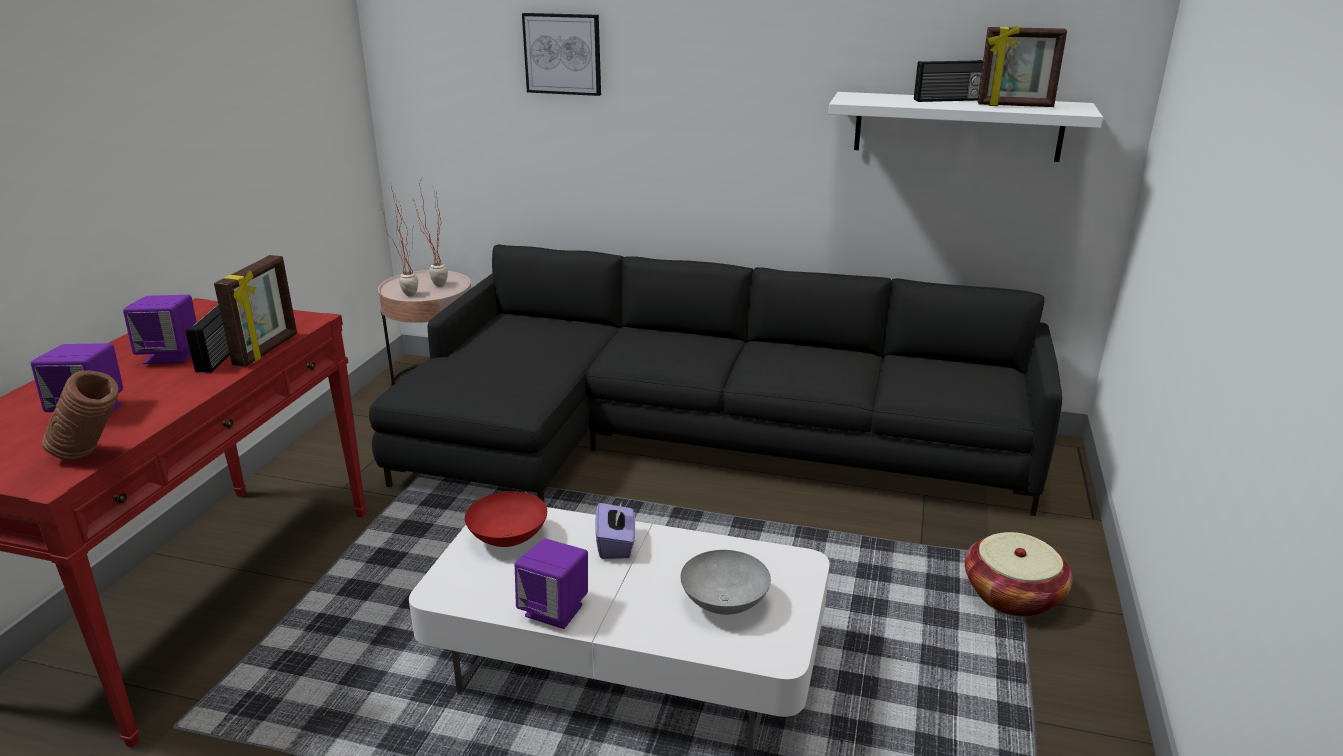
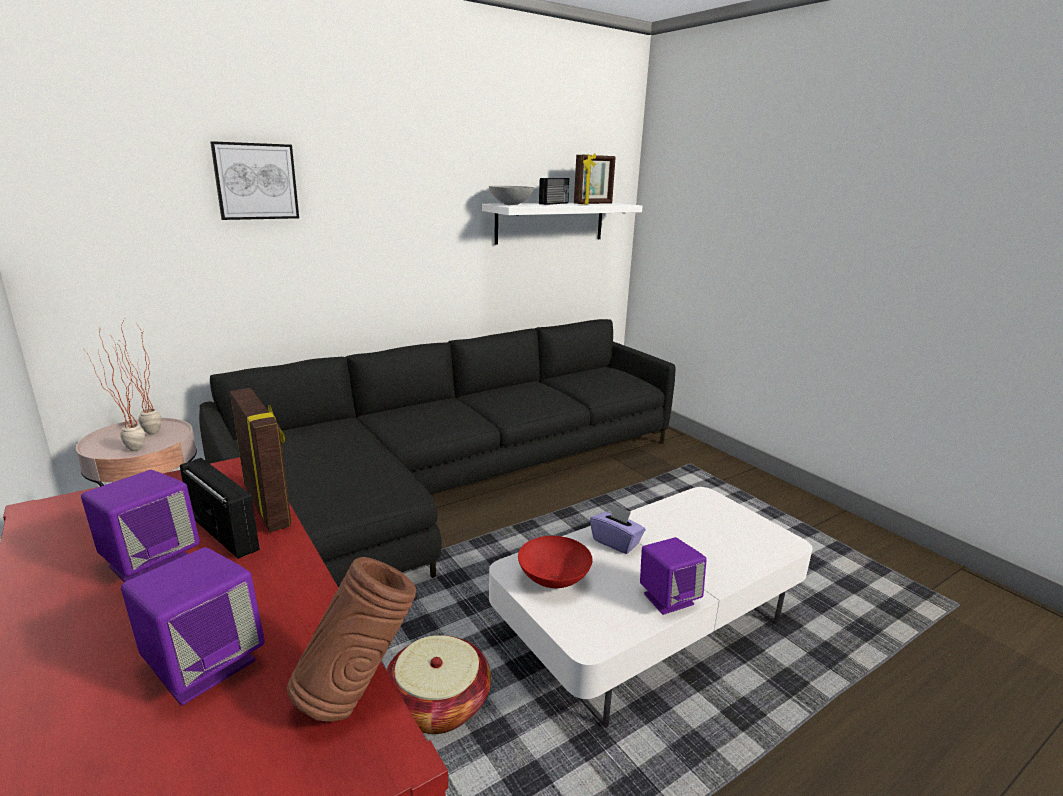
camera: 50 degrees left, 5 degrees down
grey bowl [680,550,771,615] -> grey bowl moved to [489,186,534,205]
basket [965,532,1073,617] -> basket moved to [386,635,491,734]

